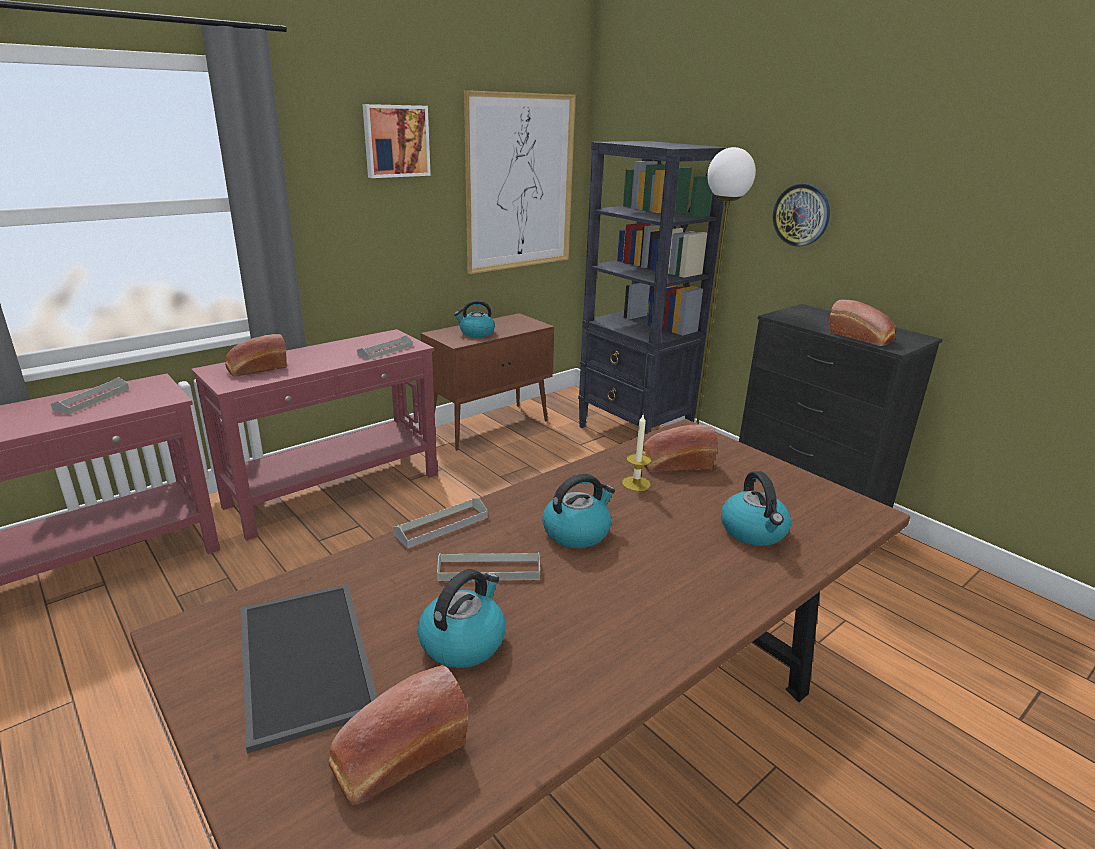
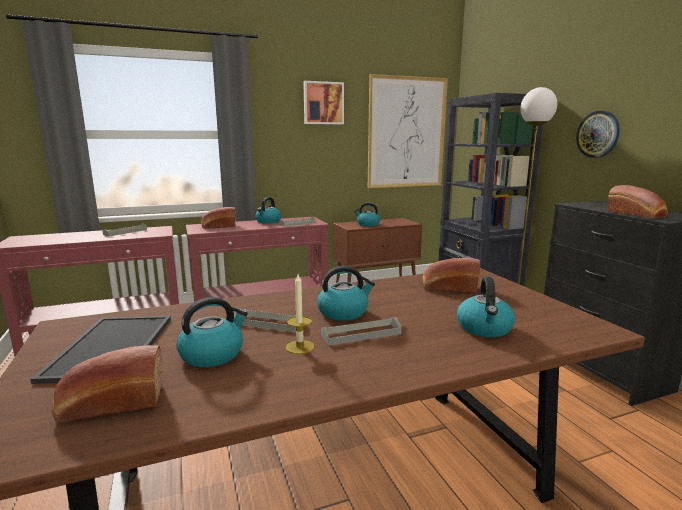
camera: 20 degrees right, 10 degrees down
grey tray [393,498,488,548] -> grey tray moved to [321,317,401,345]
candle [622,415,651,491] -> candle moved to [285,274,315,354]
none -> kettle [255,197,281,224]

